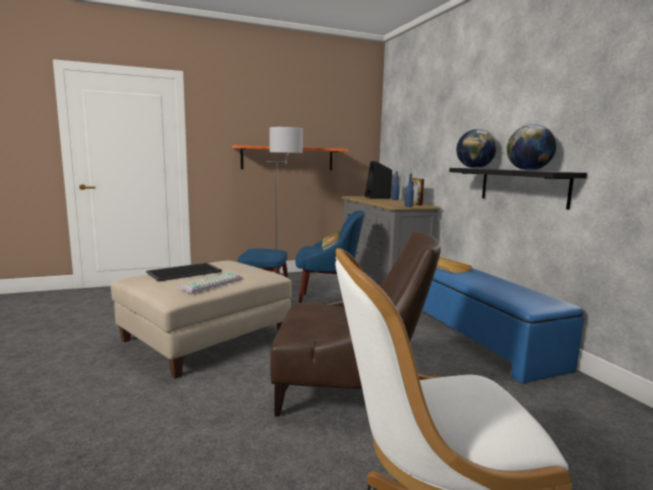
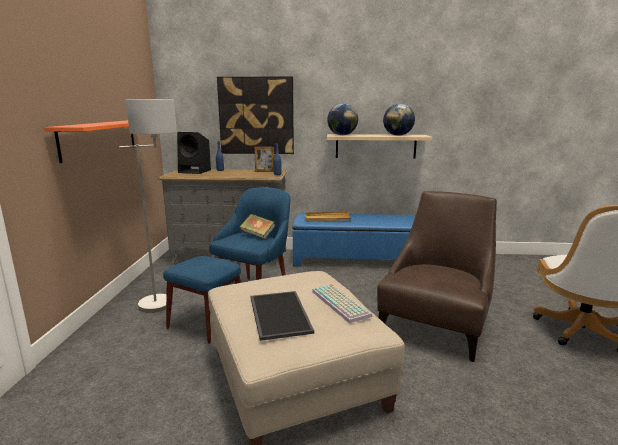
camera: 65 degrees left, 5 degrees up
black shelf [449,168,587,210] -> beige shelf [327,134,432,159]
none -> picture [217,76,294,154]

